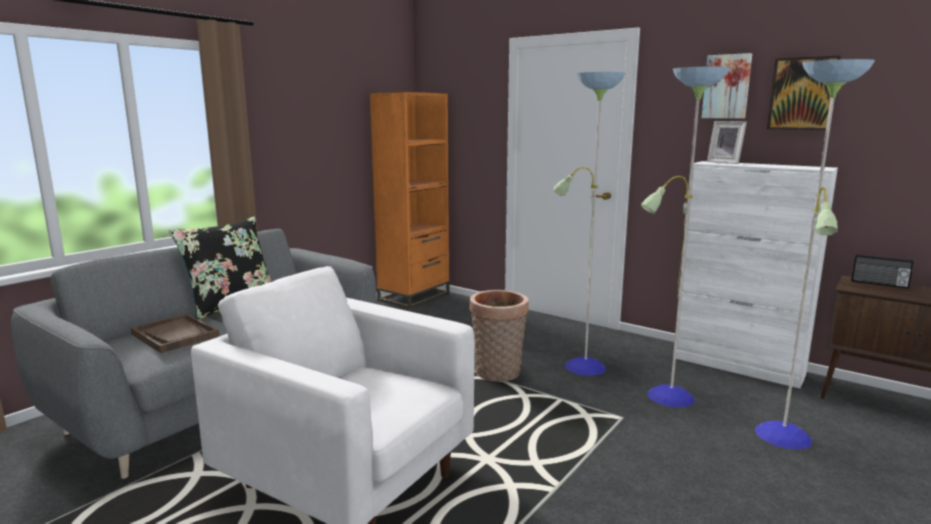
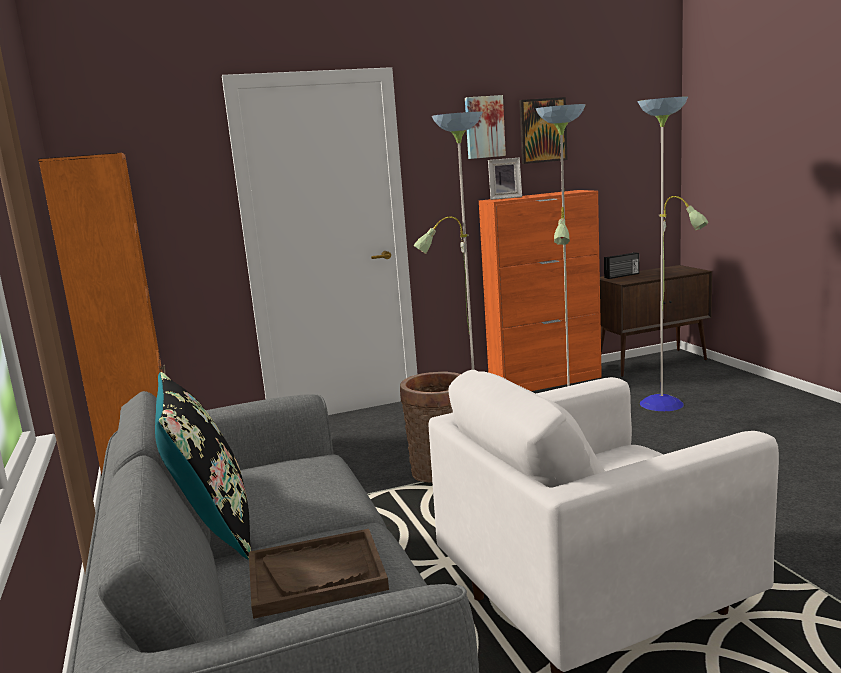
camera: 55 degrees left, 0 degrees up
white cabinet [676,161,838,388] -> orange cabinet [479,190,602,391]

